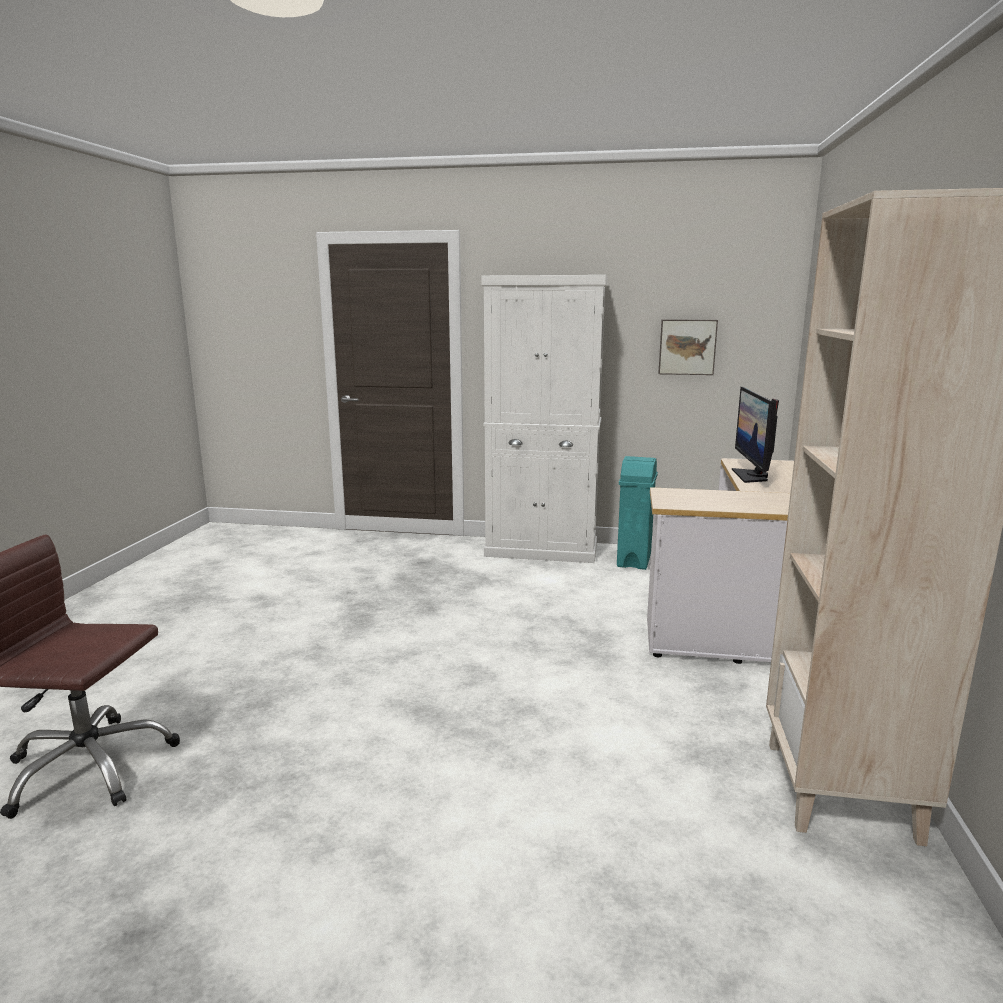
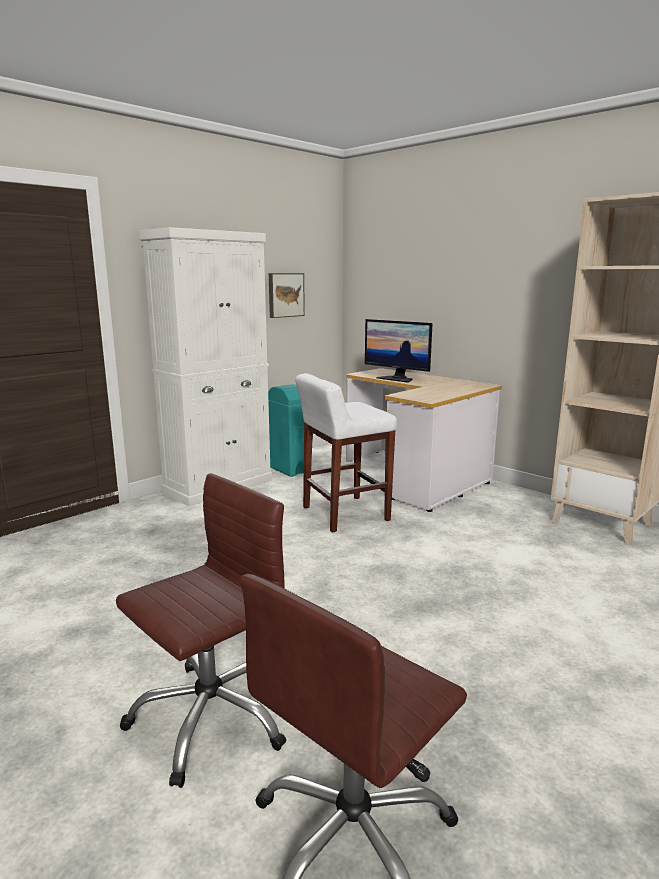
camera: 55 degrees left, 0 degrees up
none -> brown office chair [116,473,286,788]
none -> white stool [295,373,397,532]

